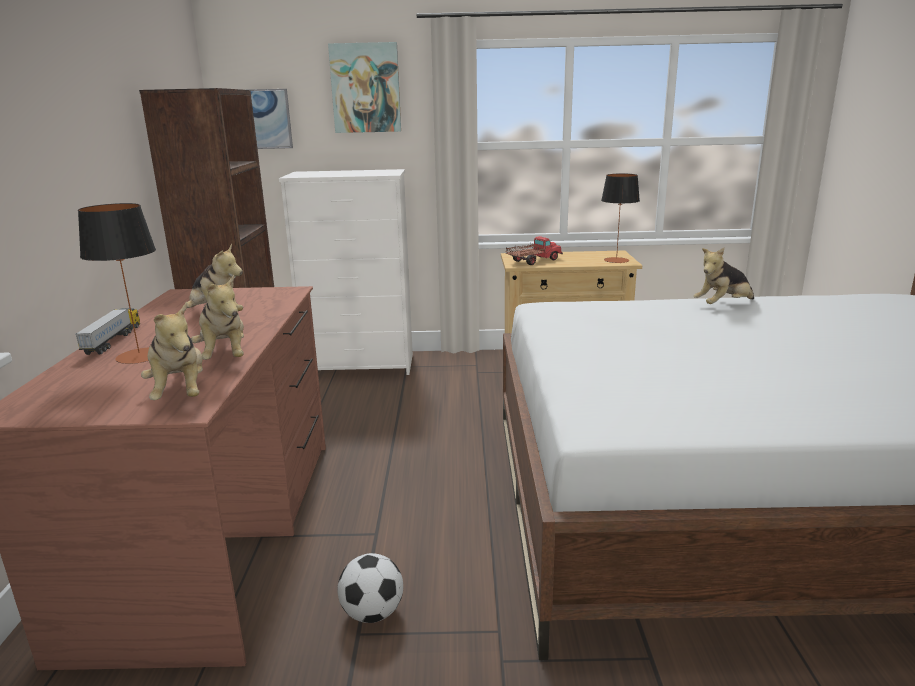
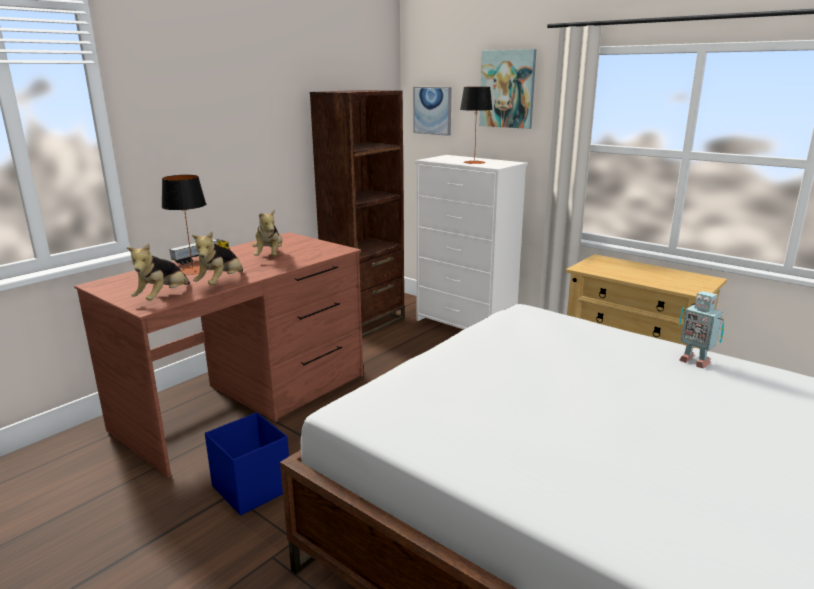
camera: 40 degrees right, 0 degrees up
football [337,553,403,623] -> blue storage box [205,412,289,516]
toy truck [505,236,563,265] -> none
table lamp [601,174,640,263] -> table lamp moved to [460,87,493,164]
plush toy [693,248,754,304] -> toy robot [679,291,724,369]

